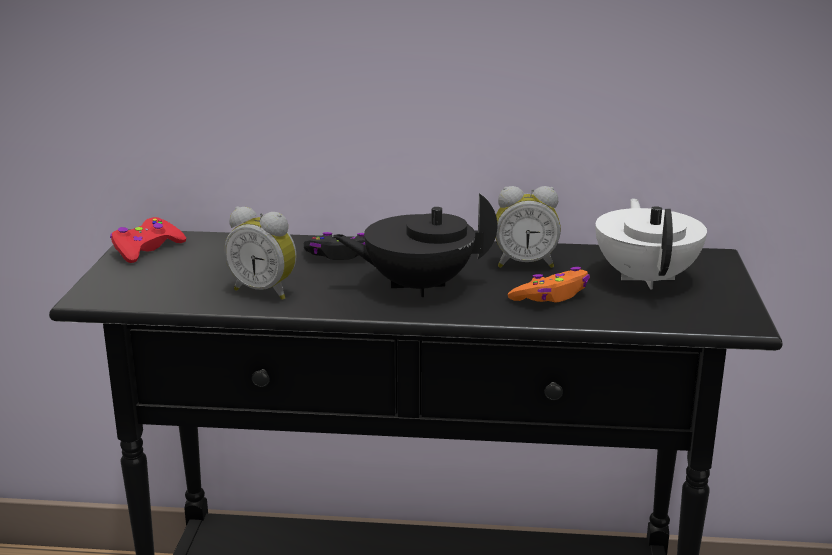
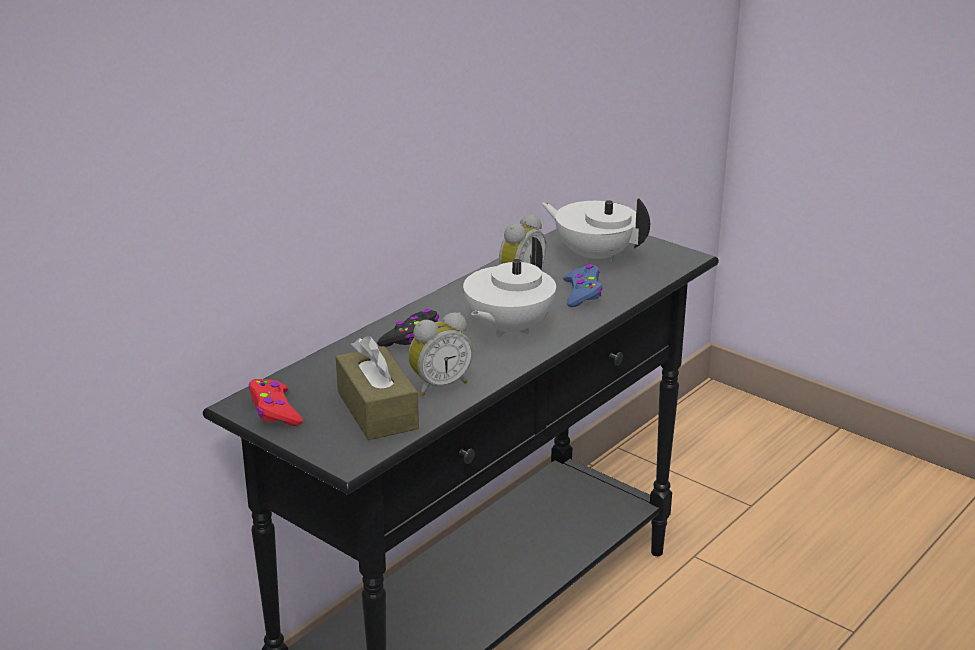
camera: 55 degrees left, 5 degrees up
black teapot [332,193,497,297] -> white teapot [463,237,556,339]
orange game controller [507,267,590,302] -> blue game controller [563,264,603,307]
none -> brown tissue box [336,336,419,440]

